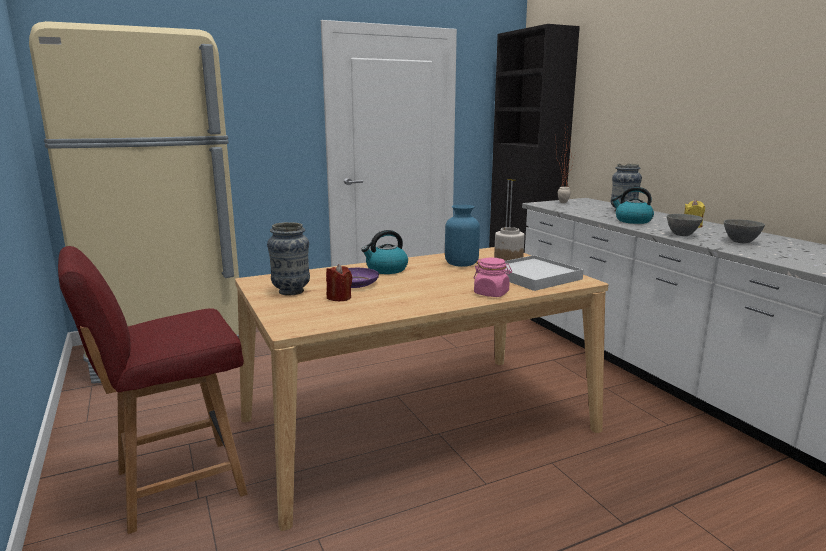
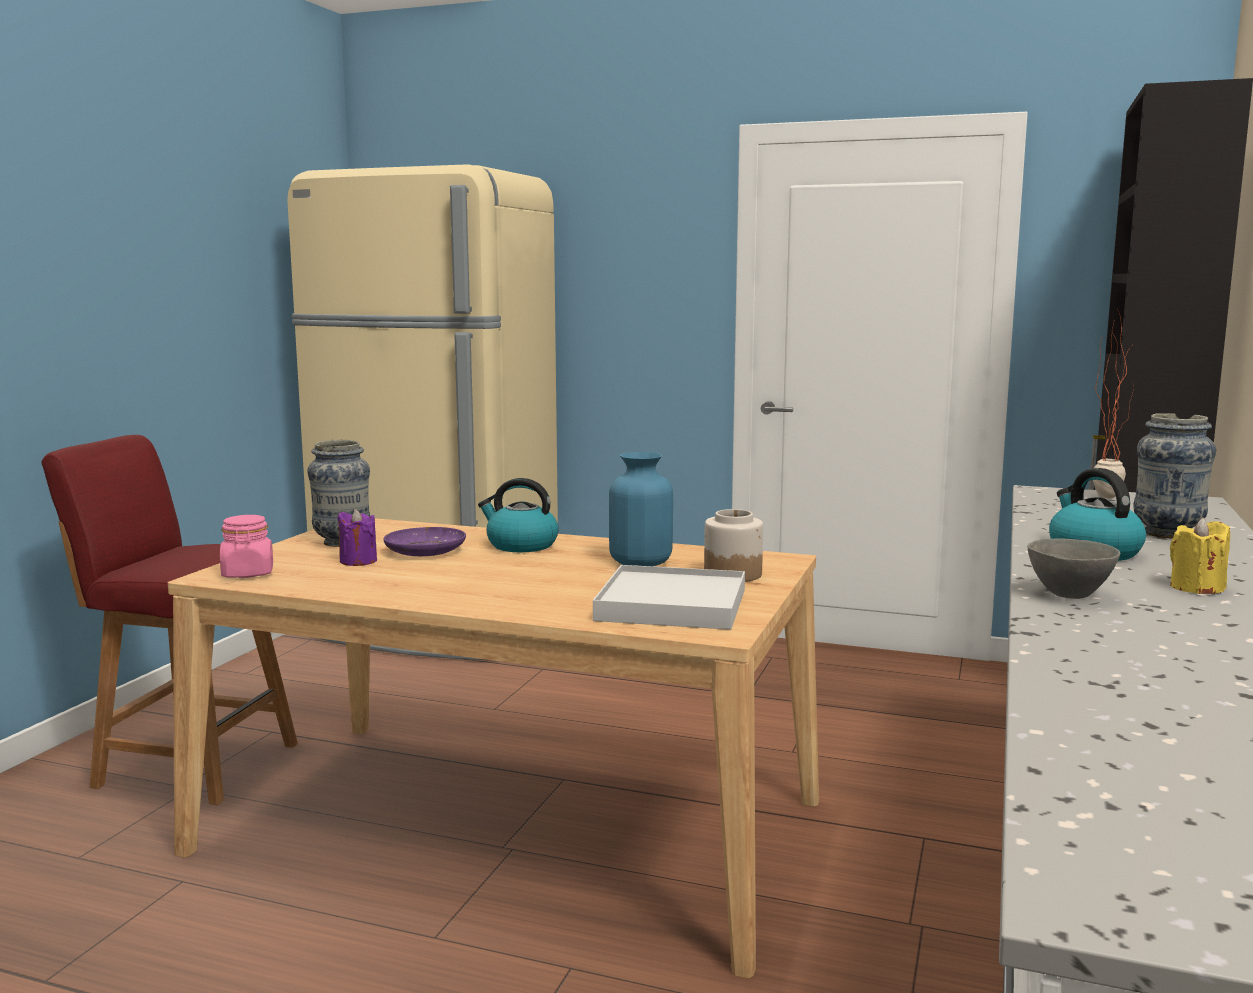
camera: 45 degrees right, 5 degrees down
red candle [326,264,352,301] -> purple candle [337,509,377,566]
pink jar [473,258,512,297] -> pink jar moved to [220,515,273,578]
grey bowl [724,219,765,243] -> none

